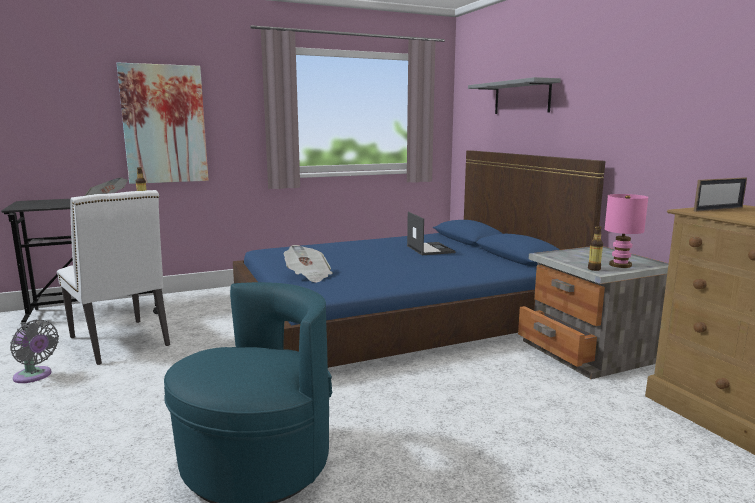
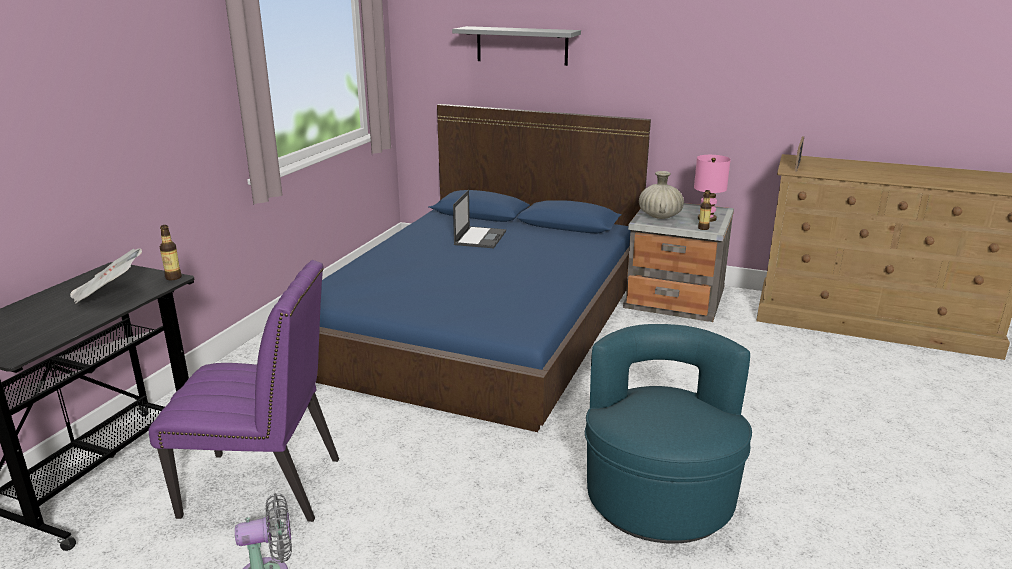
camera: 45 degrees left, 10 degrees up
white chair [57,190,170,365] -> purple chair [149,260,339,522]
picture [117,62,209,184] -> none
newspaper [283,245,333,283] -> none
laptop [407,212,456,255] -> laptop turned 75 degrees clockwise [453,190,506,248]
none -> beige vase [639,171,684,219]

